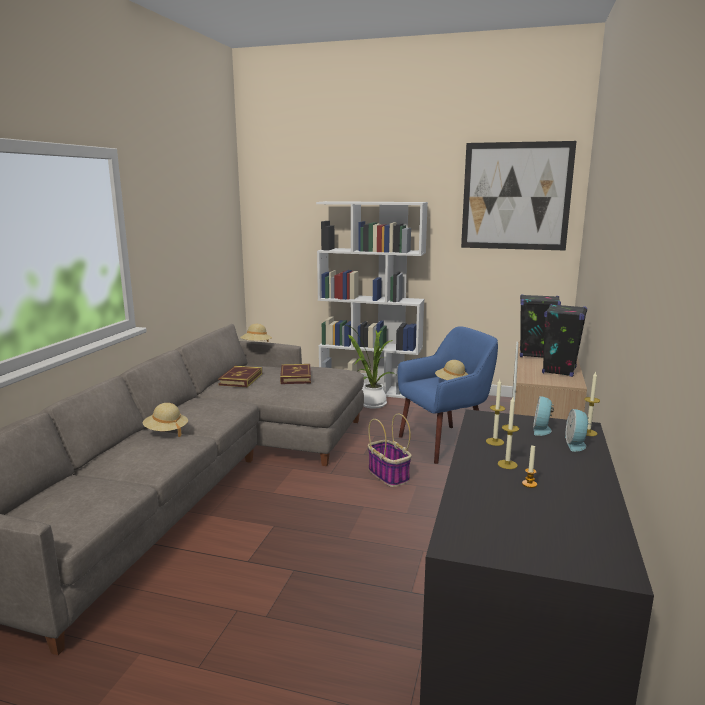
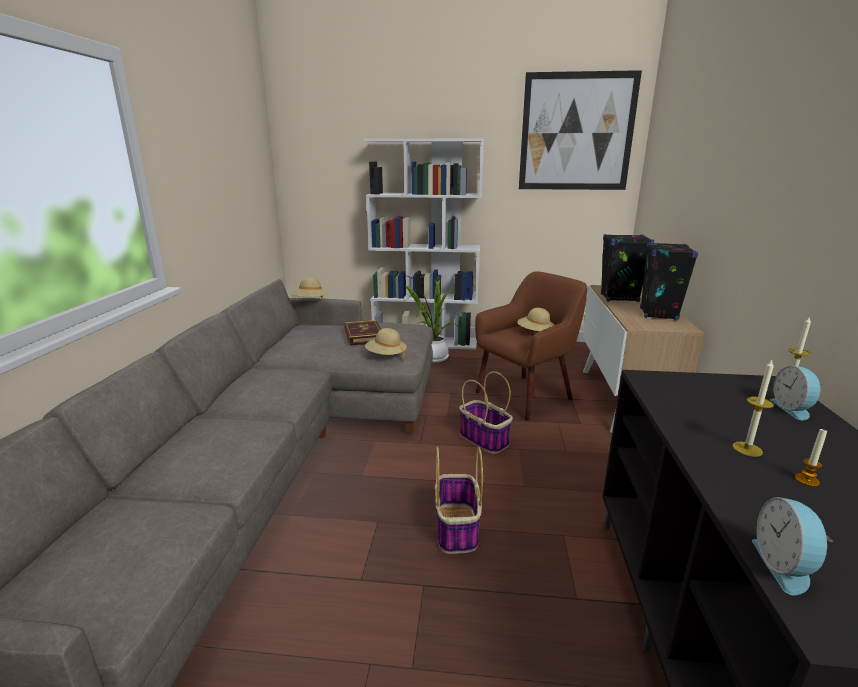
camera: 10 degrees left, 5 degrees up
beige hat [143,403,188,437] -> beige hat moved to [365,328,407,360]
book [218,366,262,387] -> none
blue armchair [398,326,498,464] -> brown armchair [475,271,587,421]
candle [486,379,505,446] -> none
alarm clock [533,396,554,436] -> alarm clock moved to [752,497,834,596]
none -> basket [435,446,483,554]

